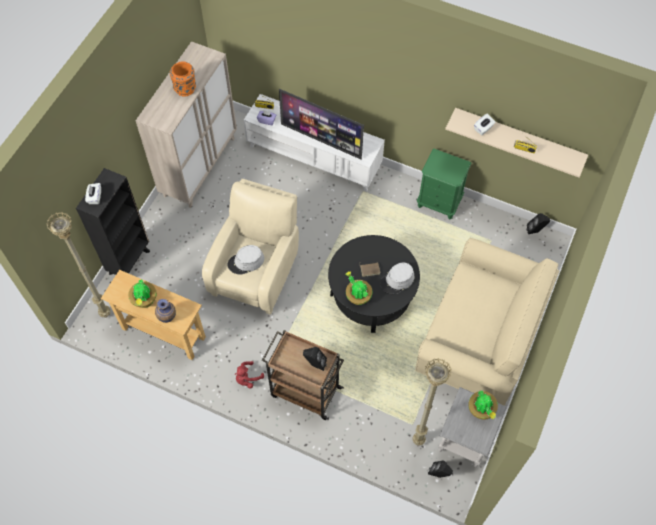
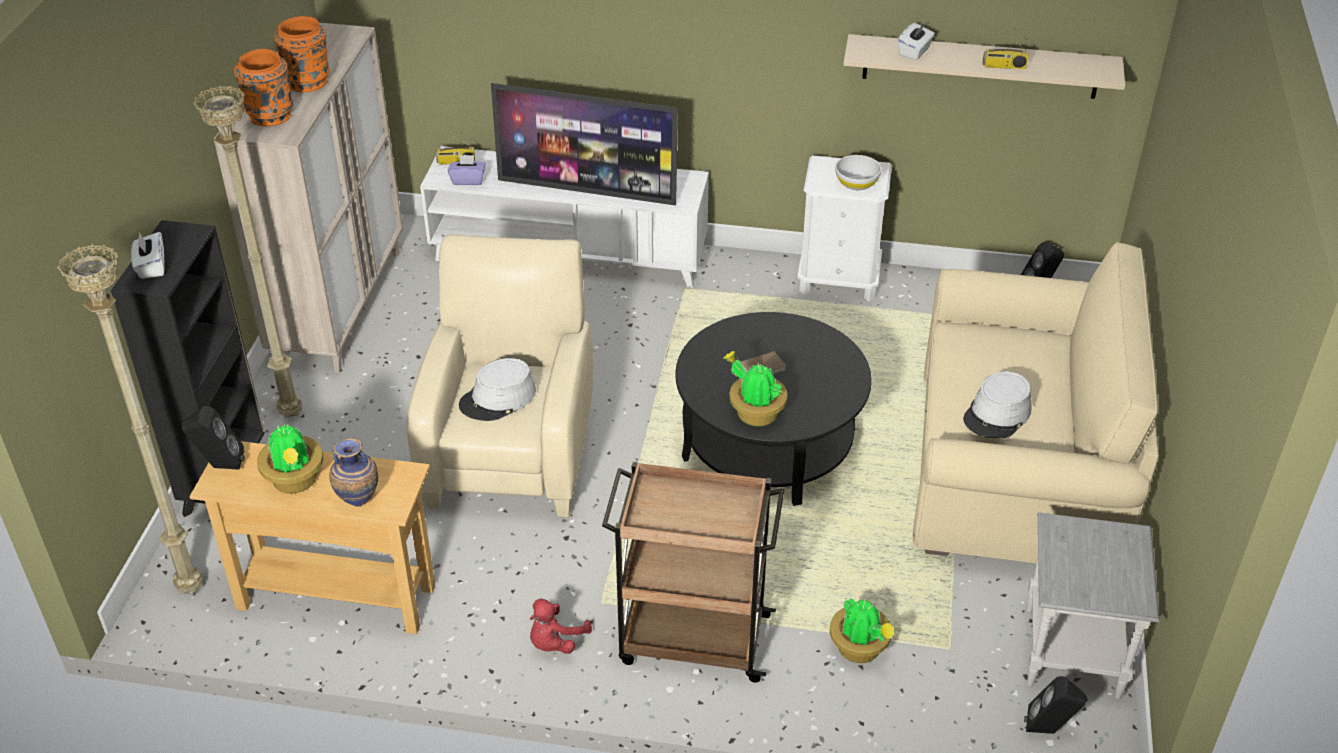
camera: 15 degrees left, 20 degrees down
black speaker [303,347,327,371] -> black speaker moved to [182,406,245,470]
grey hat [380,263,415,294] -> grey hat moved to [963,371,1031,439]
beige floor lamp [413,358,452,445] -> beige floor lamp moved to [193,85,302,418]
green nightstand [417,149,472,220] -> white nightstand [797,155,892,301]
potted plant [468,390,498,420] -> potted plant moved to [830,597,894,663]
none -> orange vase [234,49,293,126]
none -> white bowl [835,155,882,190]

